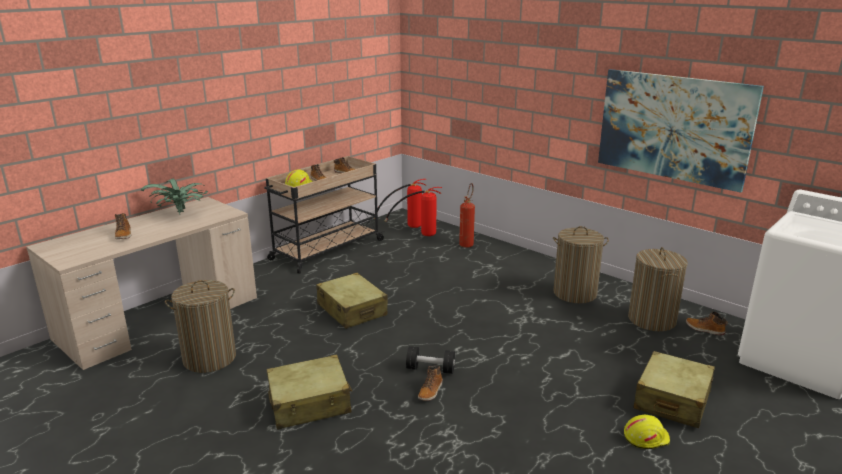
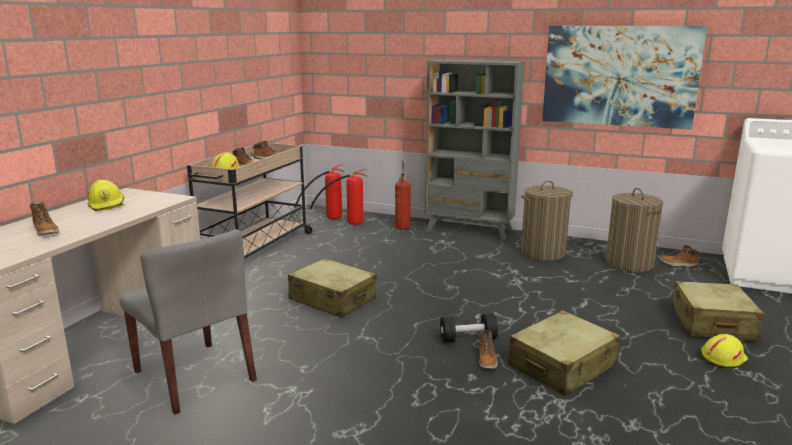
camera: 20 degrees left, 5 degrees down
potted plant [141,178,208,214] -> yellow hard hat [87,180,125,211]
laundry basket [165,280,236,373] -> grey chair [120,229,257,415]
beige suitcase [267,354,352,430] -> beige suitcase moved to [508,310,620,396]
none -> grey bookcase [425,59,525,240]

